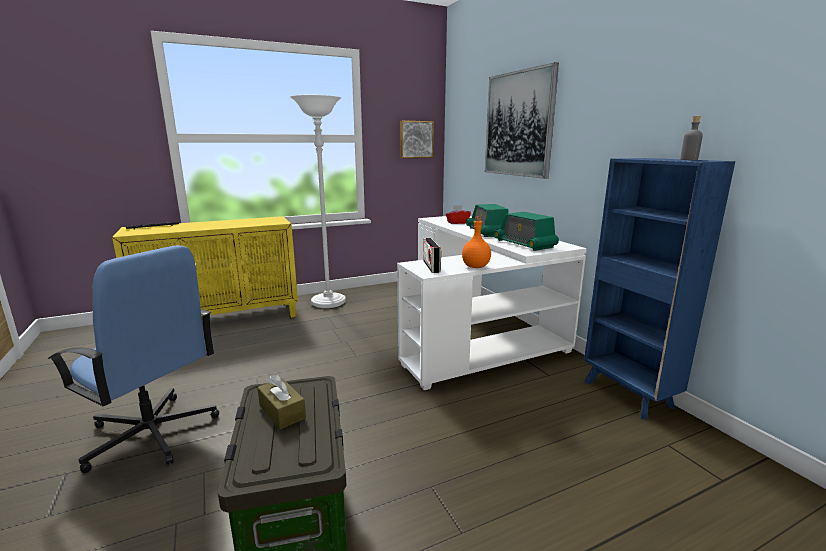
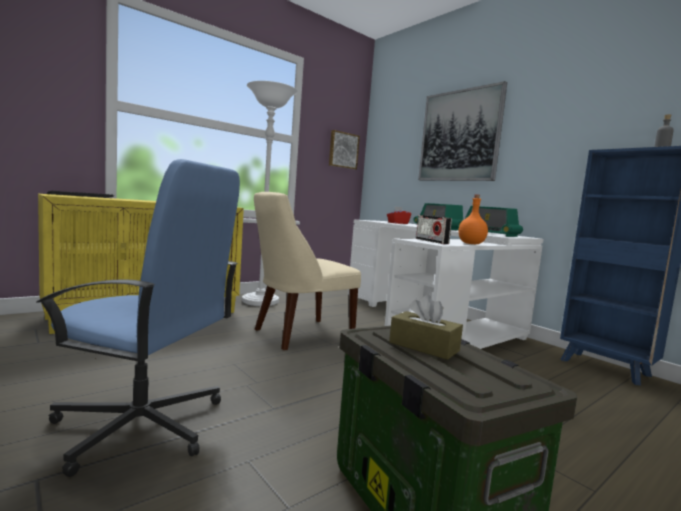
camera: 15 degrees left, 10 degrees down
none -> beige chair [254,192,361,350]

